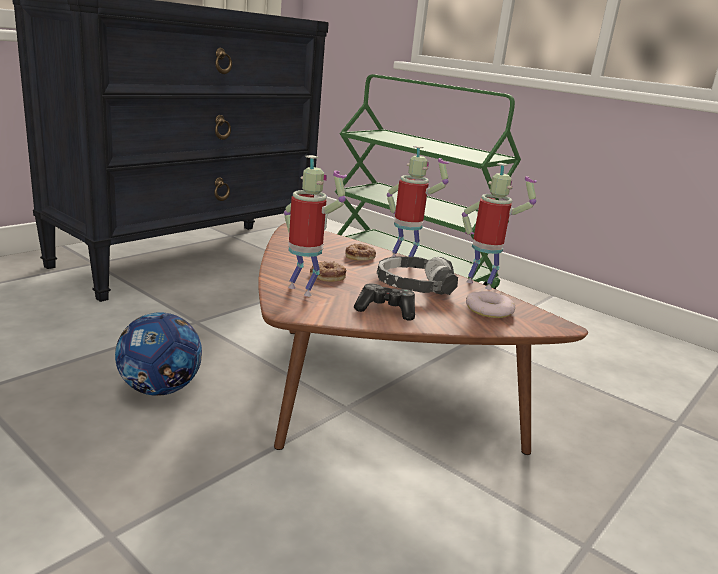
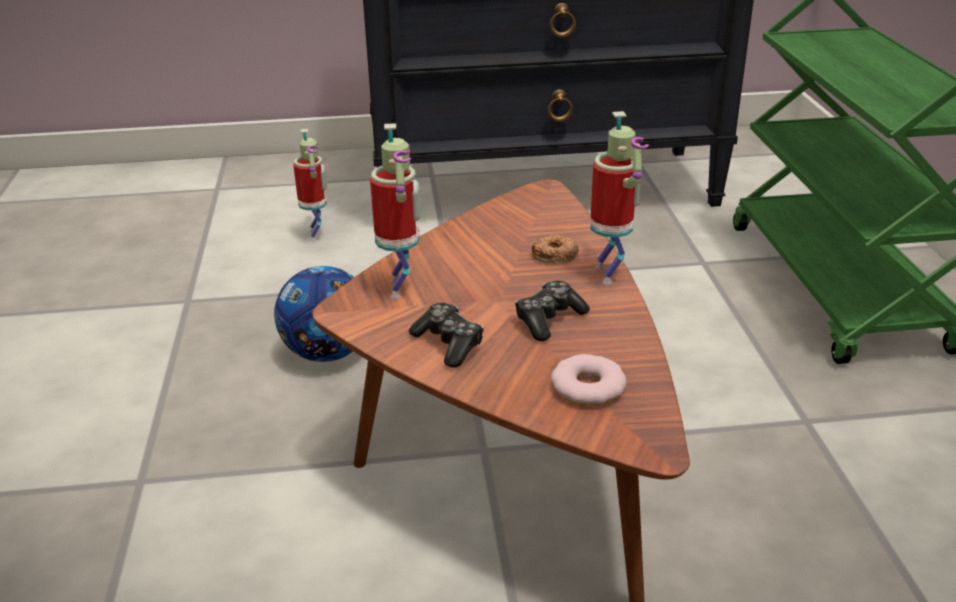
camera: 45 degrees right, 10 degrees up
donut [310,261,347,282] -> none
headphones [377,256,458,295] -> game controller [515,281,590,341]
toy robot [462,163,537,290] -> toy robot moved to [293,129,327,242]

